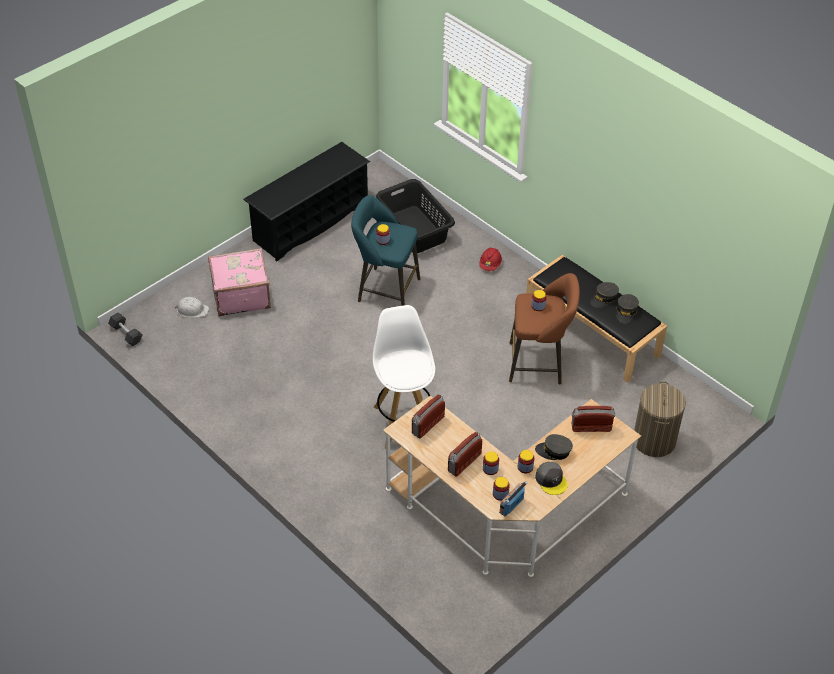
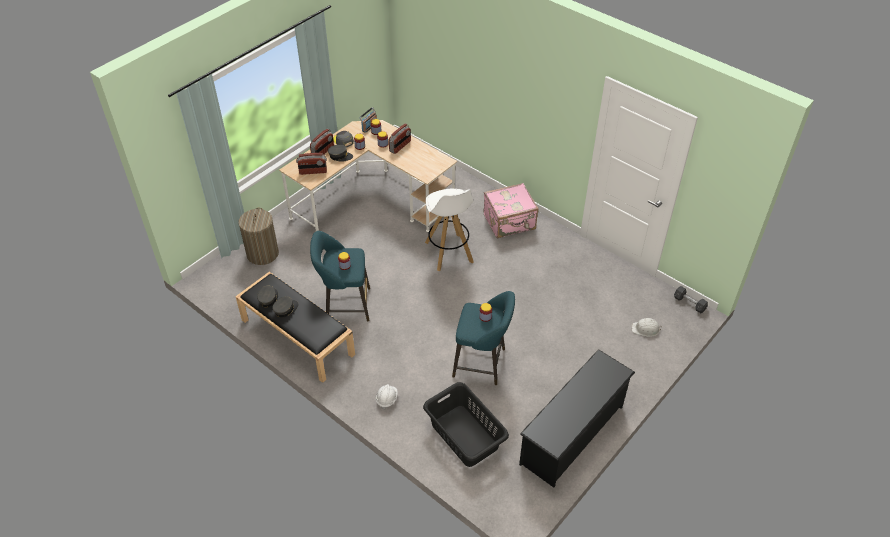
camera: 175 degrees right, 0 degrees up
pink suitcase [208,248,271,316] -> pink suitcase moved to [484,183,539,238]
radio [412,395,445,438] -> radio moved to [310,129,334,155]
red hard hat [479,247,502,271] -> white hard hat [376,384,397,410]
brown stool [509,273,580,384] -> turquoise stool [310,231,370,322]

